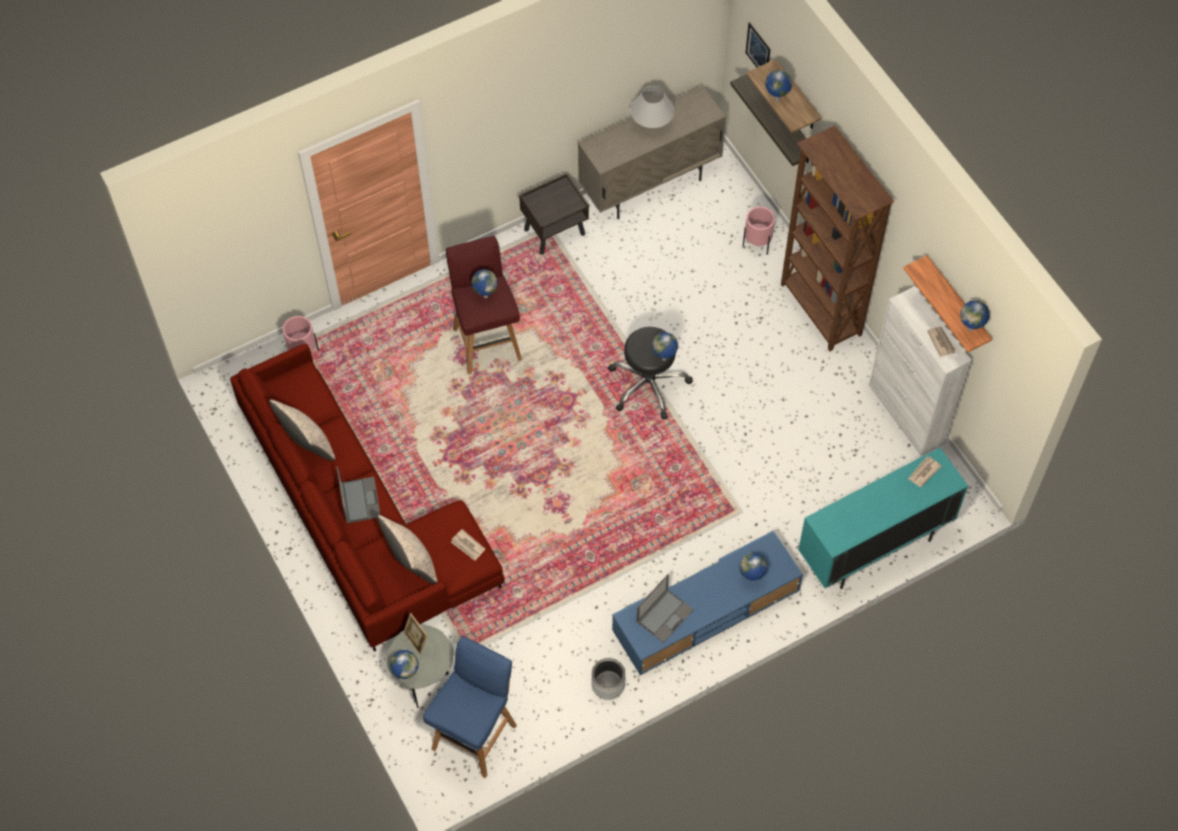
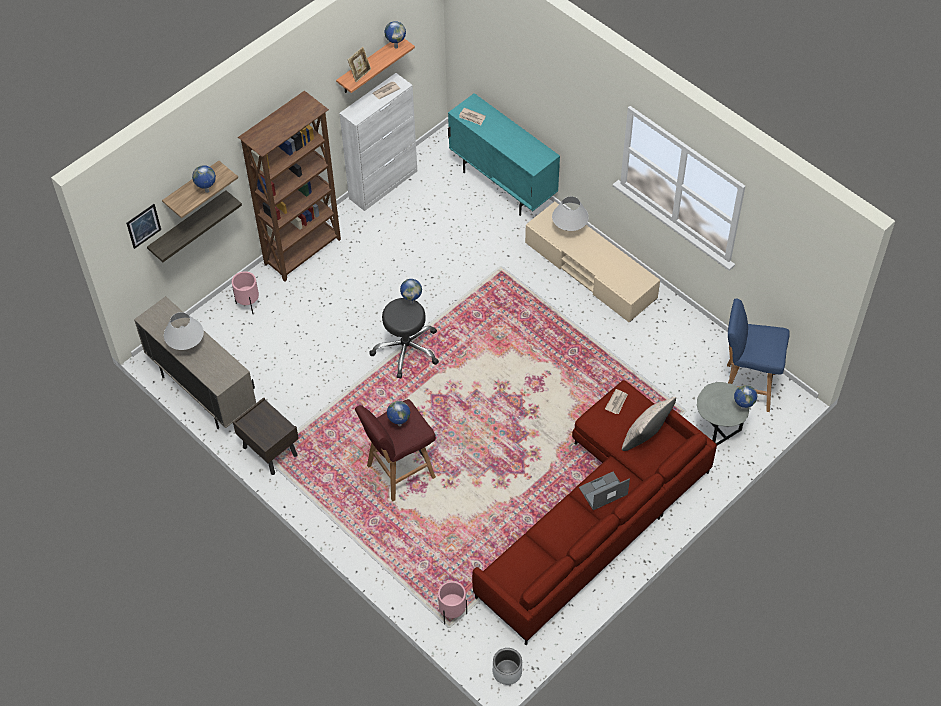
camera: 105 degrees left, 5 degrees down
beige pillow [269,400,335,461] -> none
picture frame [403,613,428,655] -> picture frame moved to [348,47,371,82]
grey planter [591,658,625,700] -> grey planter moved to [493,648,522,685]
blue tv stand [612,531,803,675] -> beige tv stand [525,202,660,322]
laptop [636,574,694,643] -> none
globe [739,553,767,581] -> white table lamp [552,196,589,231]

